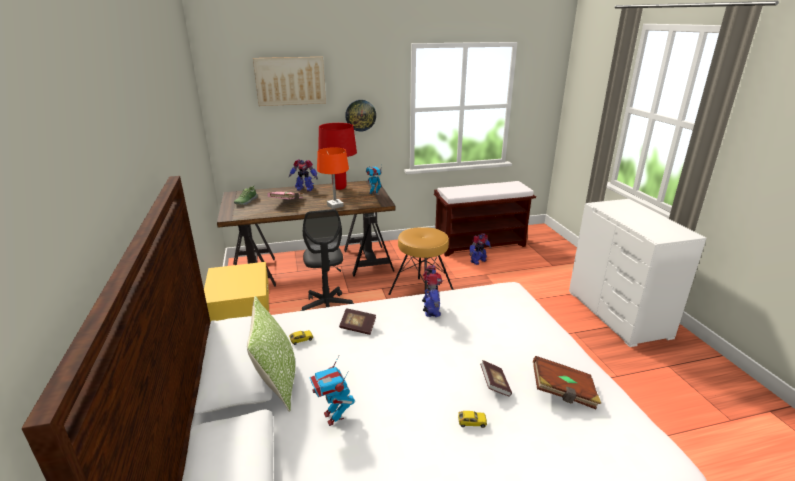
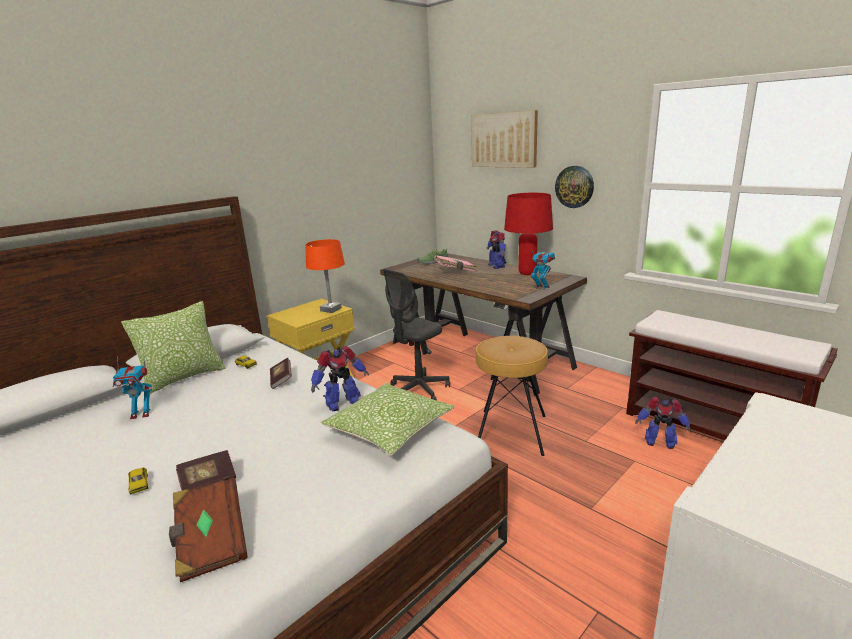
camera: 60 degrees right, 5 degrees down
toy robot [309,356,355,426] -> toy robot turned 135 degrees counterclockwise [113,353,152,419]
orange table lamp [317,147,349,209] -> orange table lamp moved to [305,239,345,313]
none -> pillow [321,383,455,456]

